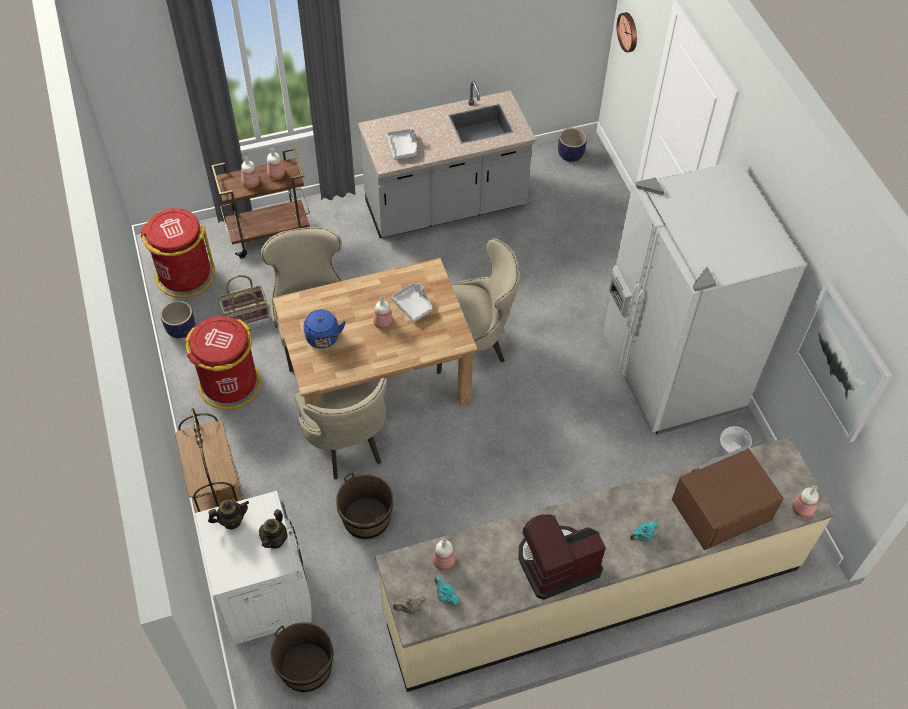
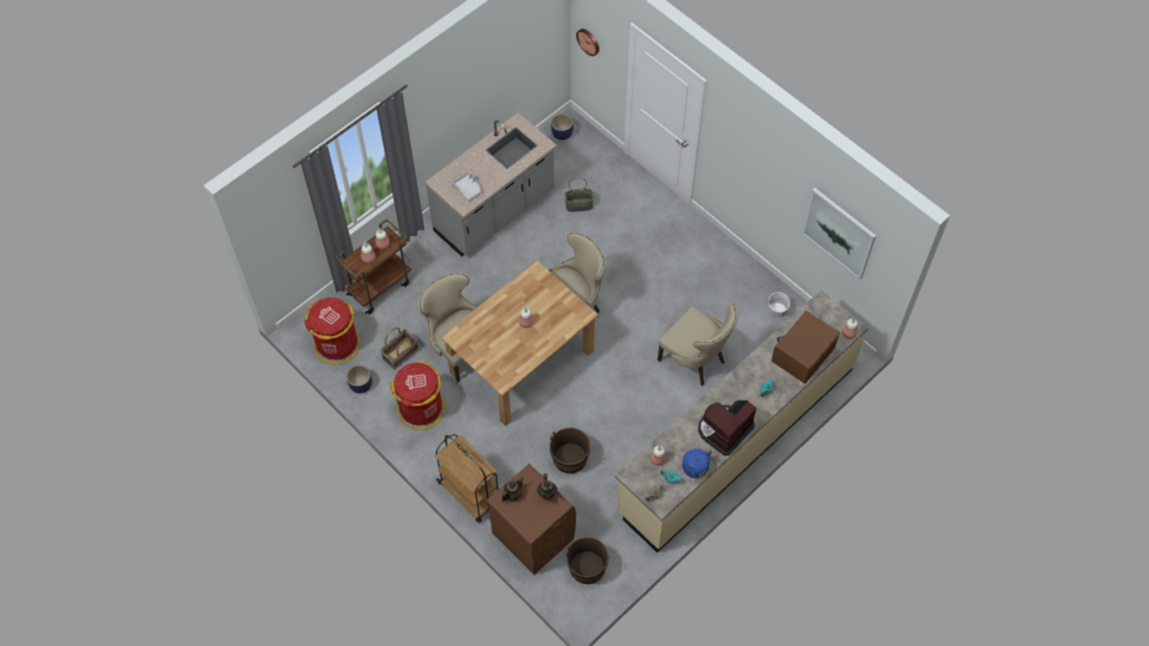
camera: 25 degrees left, 5 degrees up
white washing machine [195,491,312,645] -> brown washing machine [487,464,576,575]
beige chair [295,378,387,479] -> beige chair moved to [658,304,738,386]
blue kettle [304,309,346,348] -> blue kettle moved to [682,449,715,478]
grey tray [391,283,432,322] -> none
white fridge [602,160,806,435] -> none
none -> basket [565,178,594,212]

